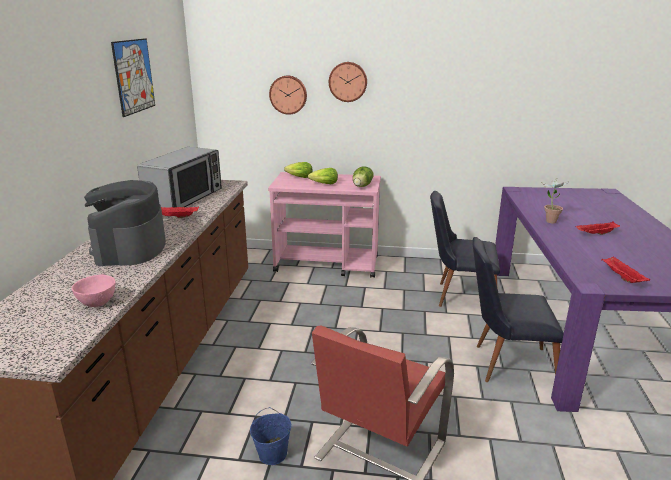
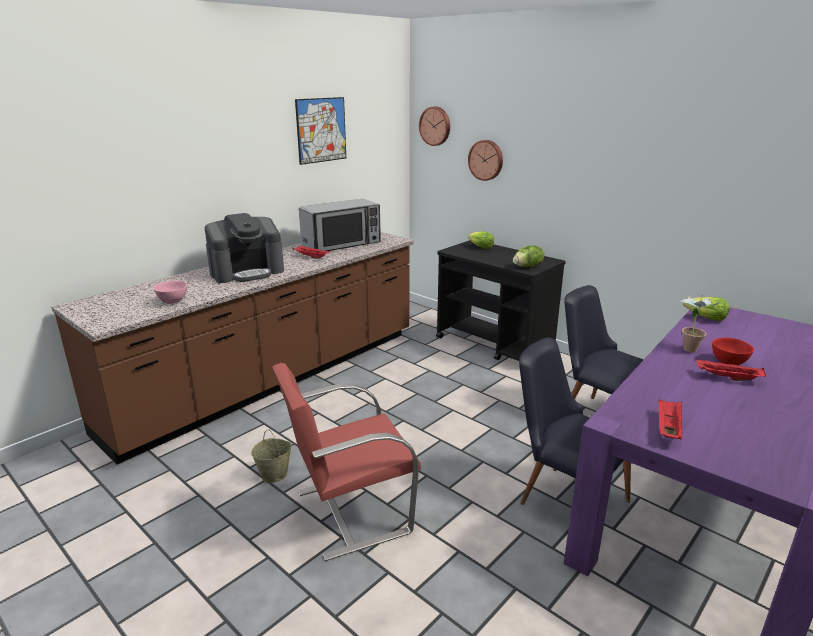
camera: 35 degrees right, 0 degrees up
coffee machine [84,180,166,266] -> coffee machine turned 150 degrees counterclockwise [205,213,284,283]
blue bucket [250,407,291,465] -> beige bucket [251,430,292,483]
pink cart [268,172,381,278] -> black cart [436,240,566,361]
lettuce [308,168,338,184] -> lettuce moved to [683,297,730,321]
wall clock [329,62,367,102] -> wall clock moved to [419,107,450,146]
none -> red bowl [712,338,754,365]

